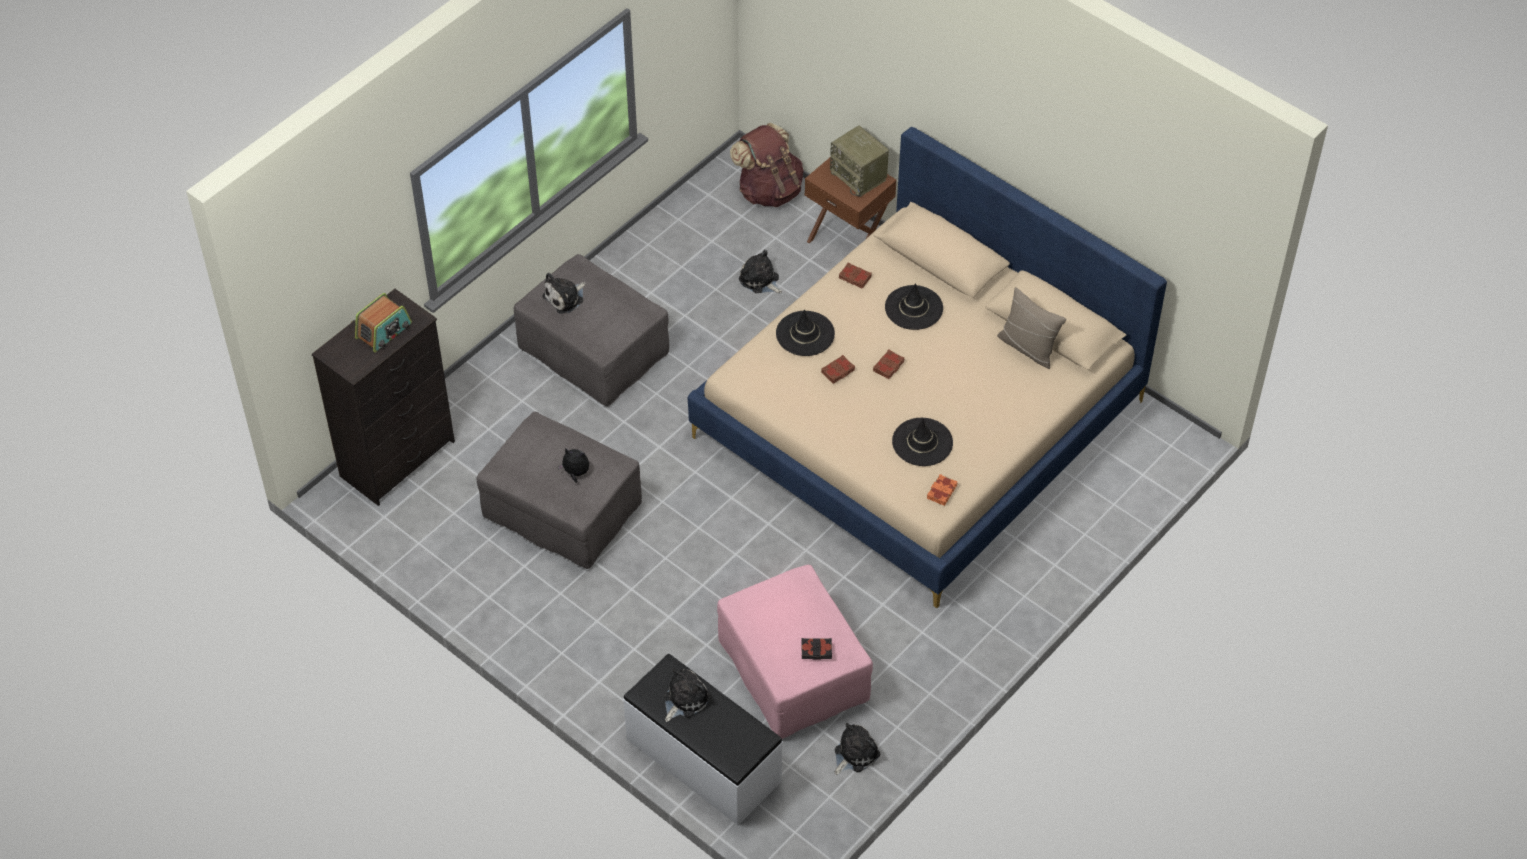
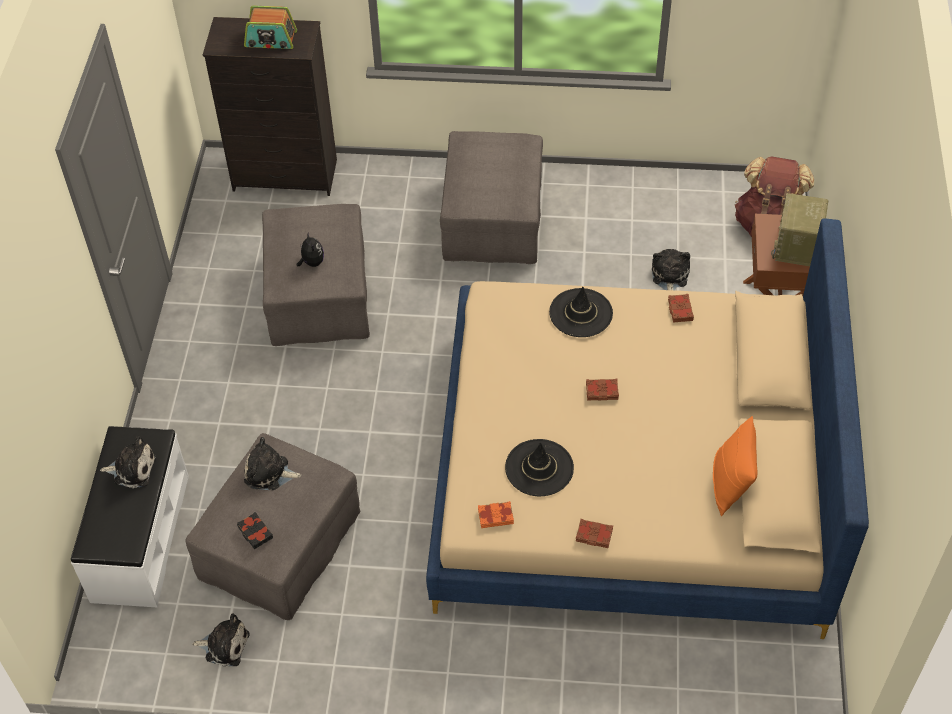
camera: 55 degrees right, 0 degrees up
plush toy [542,273,586,314] -> plush toy moved to [244,437,302,490]
pink ottoman [717,565,873,739] -> grey ottoman [185,433,360,620]
brown book [821,355,855,384] -> brown book moved to [576,519,613,548]
black hat [885,283,943,330] -> none
beige pillow [997,287,1066,369] -> orange pillow [713,416,758,516]

